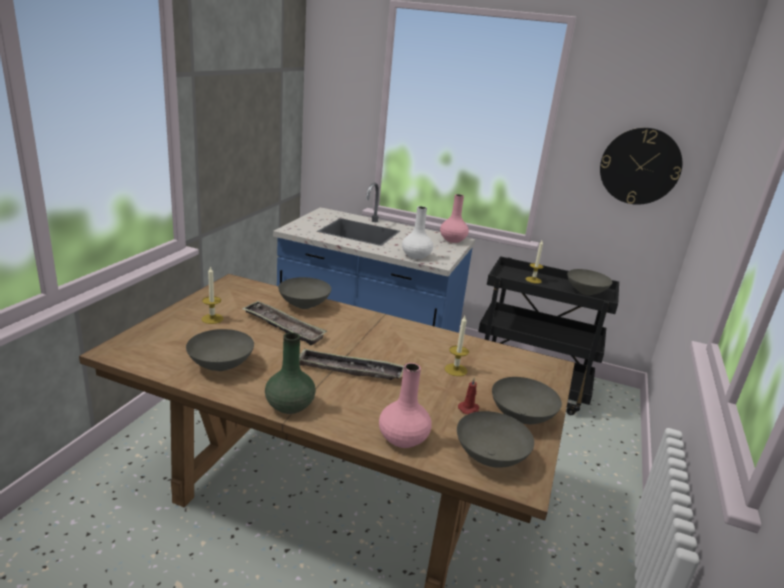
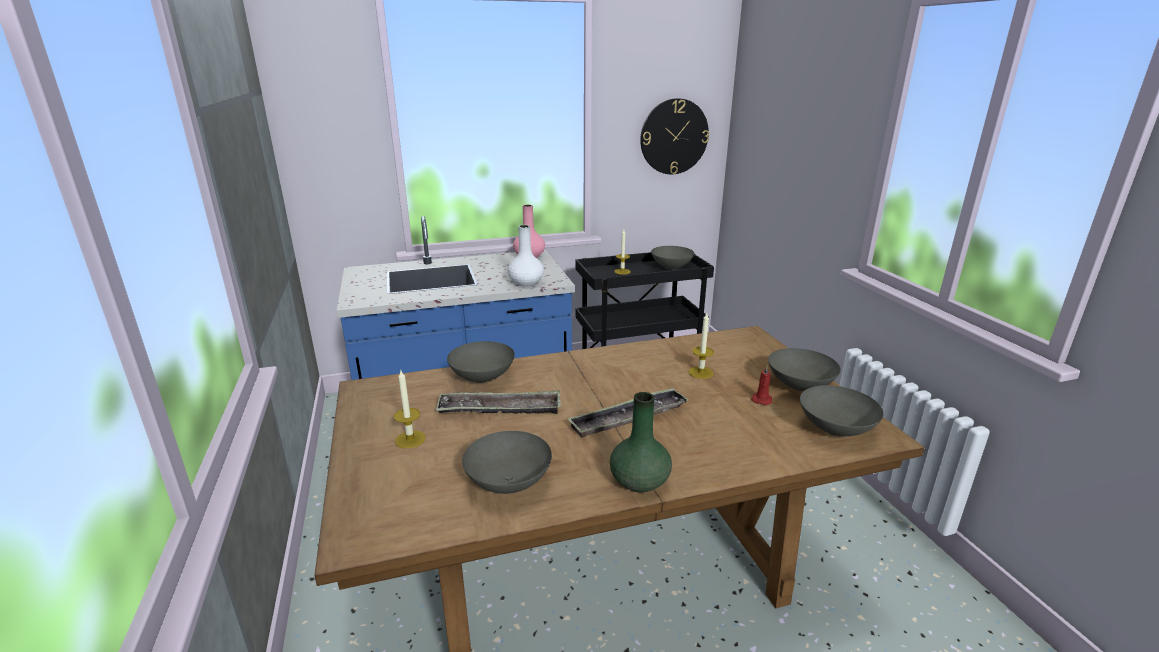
camera: 35 degrees left, 0 degrees up
pink vase [379,363,432,448] -> none

